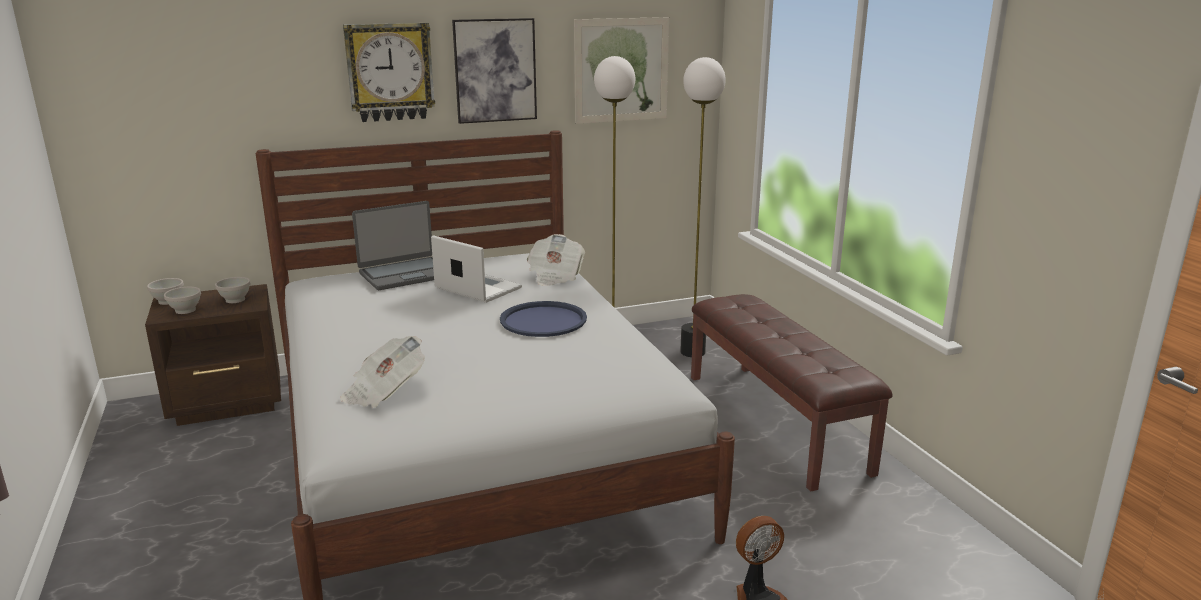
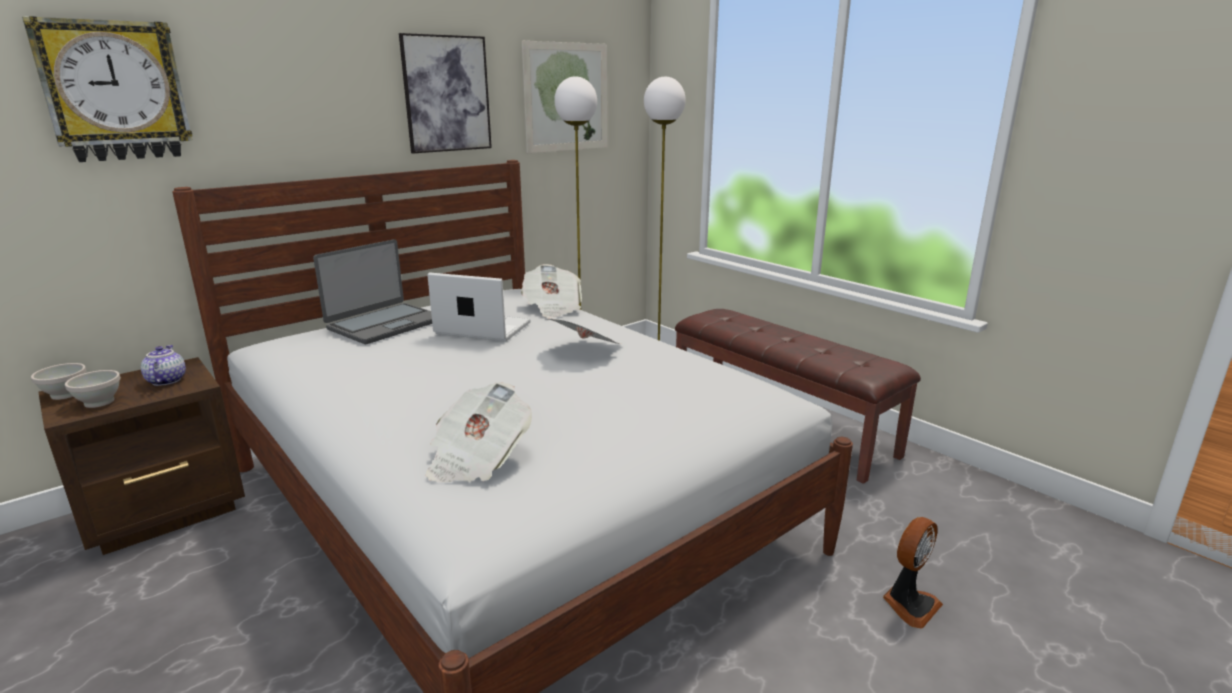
camera: 20 degrees left, 0 degrees up
white bowl [215,277,250,303] -> teapot [141,345,186,386]
wall clock [343,23,435,122] -> wall clock moved to [22,16,193,162]
blue tray [500,301,587,337] -> newspaper [549,319,620,344]

